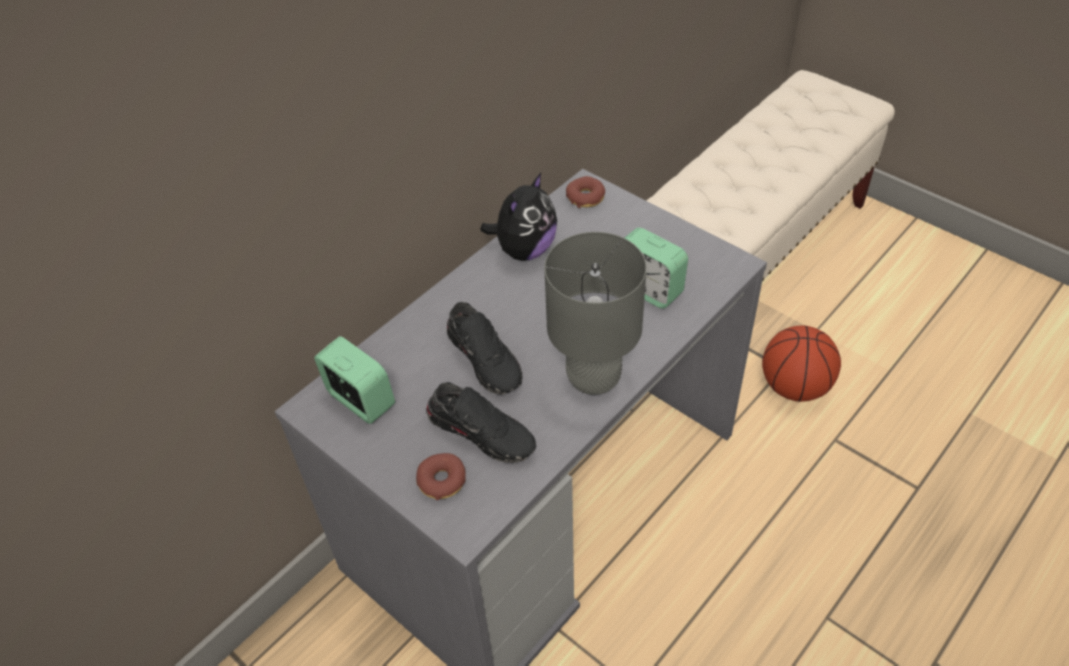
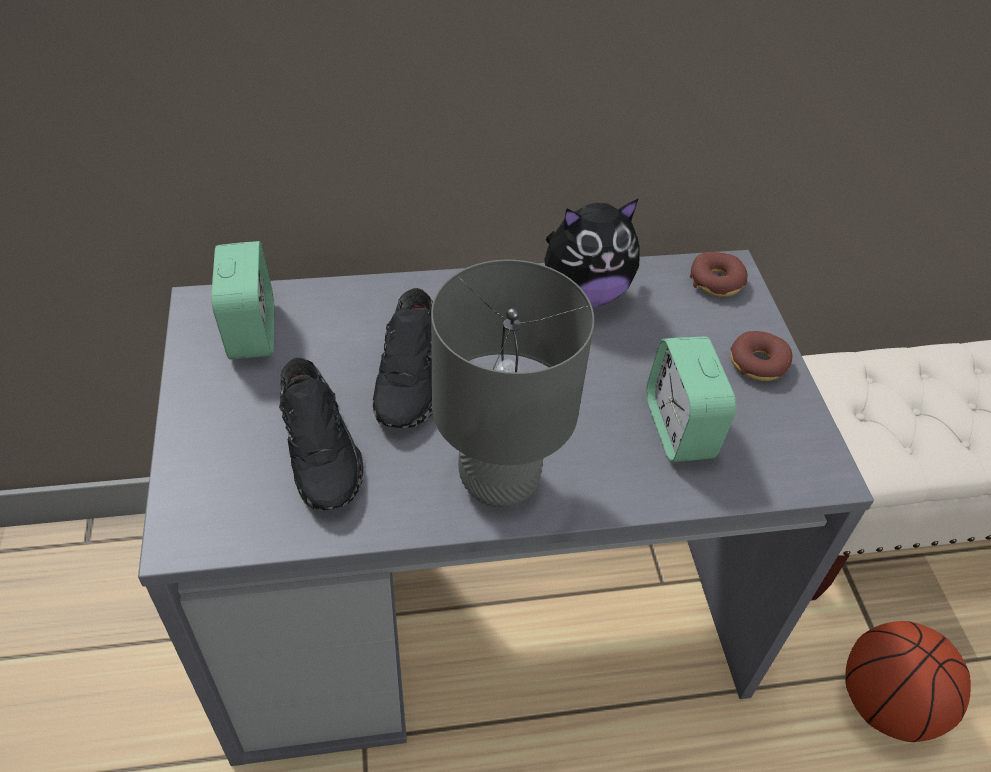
camera: 35 degrees right, 0 degrees up
donut [416,453,466,500] -> donut moved to [731,331,792,381]

